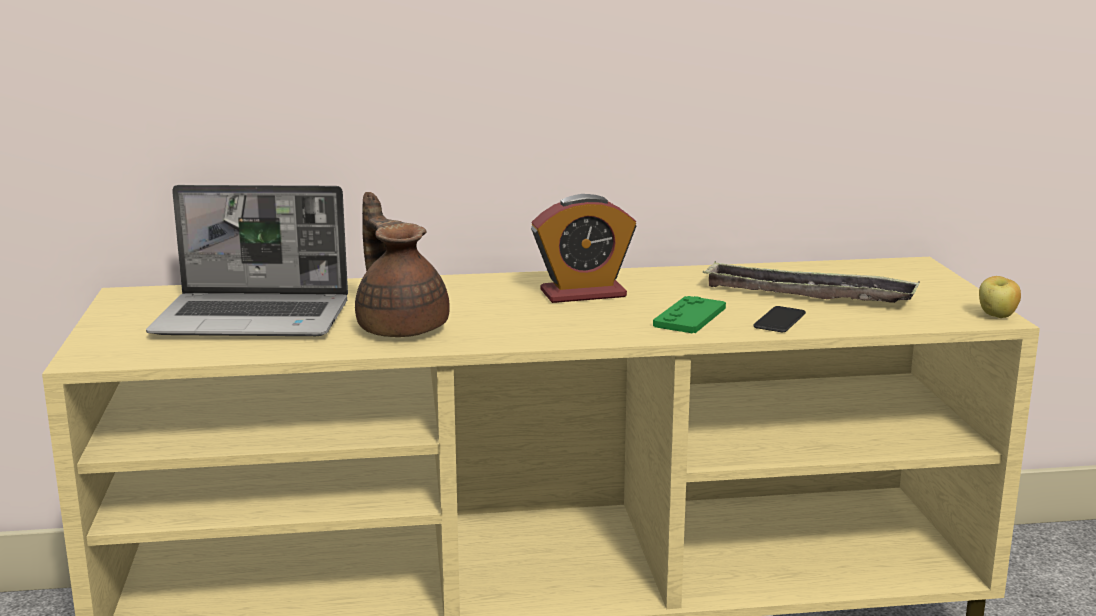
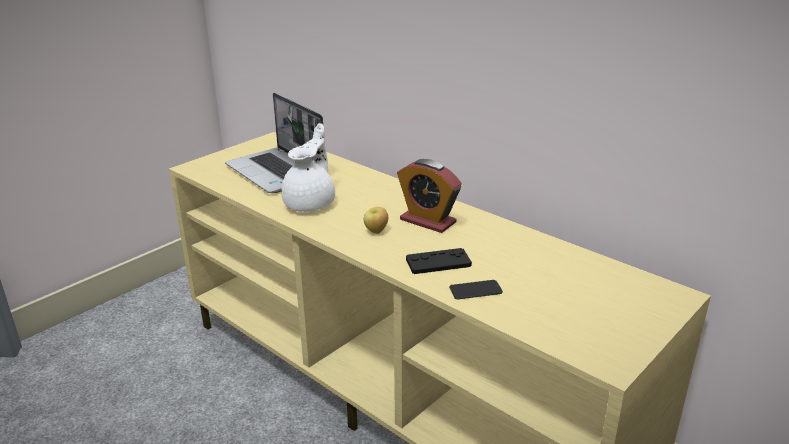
camera: 50 degrees right, 10 degrees up
brown teapot [355,192,450,337] -> white teapot [281,123,335,211]
green game controller [653,296,726,333] -> black game controller [406,248,472,274]
tray [703,261,920,303] -> none
apple [979,276,1021,318] -> apple moved to [364,207,388,234]

